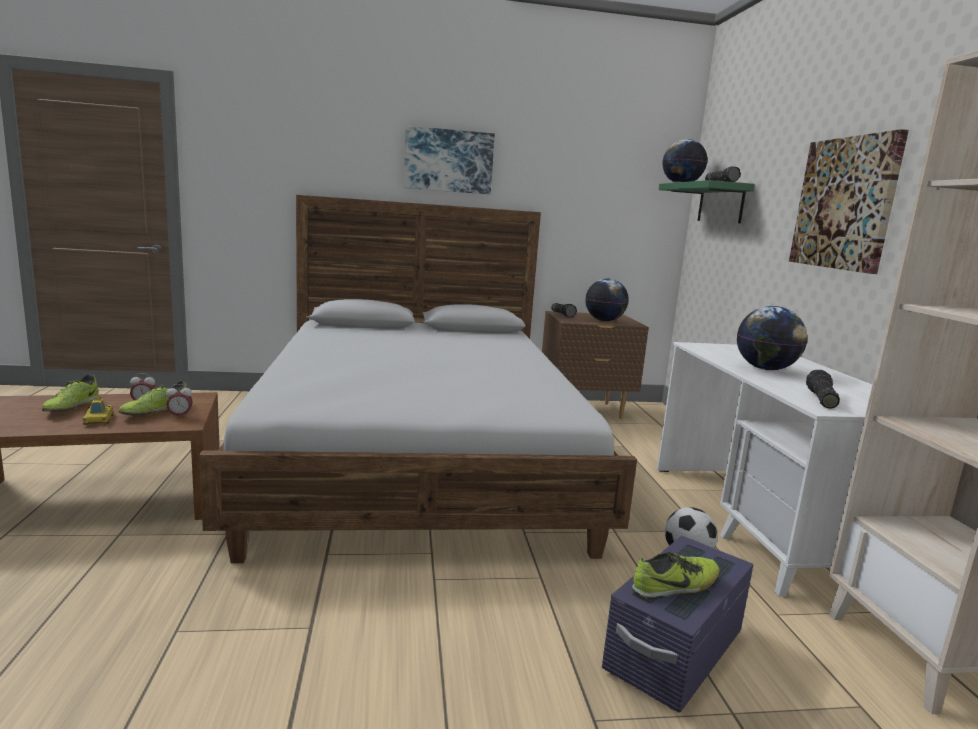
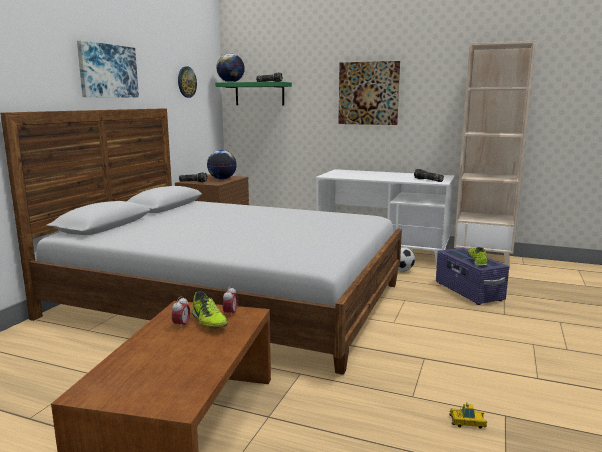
camera: 60 degrees left, 0 degrees up
shoe [42,375,99,412] -> none
toy car [83,397,113,425] -> toy car moved to [449,402,487,429]
globe [737,306,807,370] -> none
none -> wall clock [178,66,197,98]

